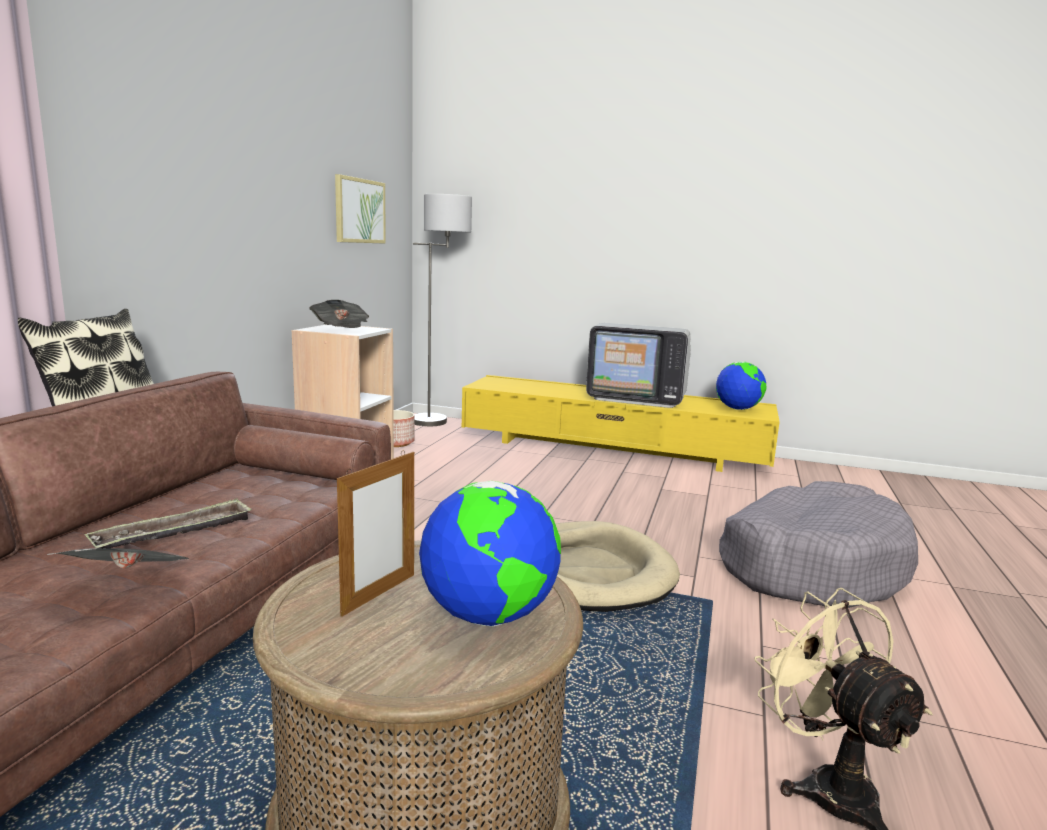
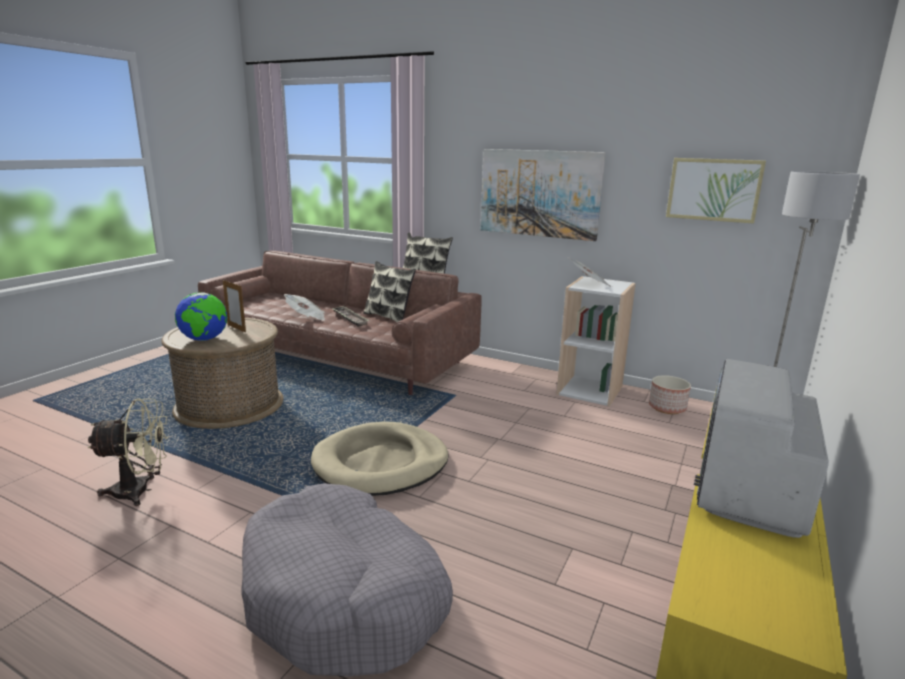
camera: 100 degrees right, 5 degrees up
globe [716,362,767,410] -> none
none -> pillow [363,261,416,322]
none -> picture [480,149,606,241]

